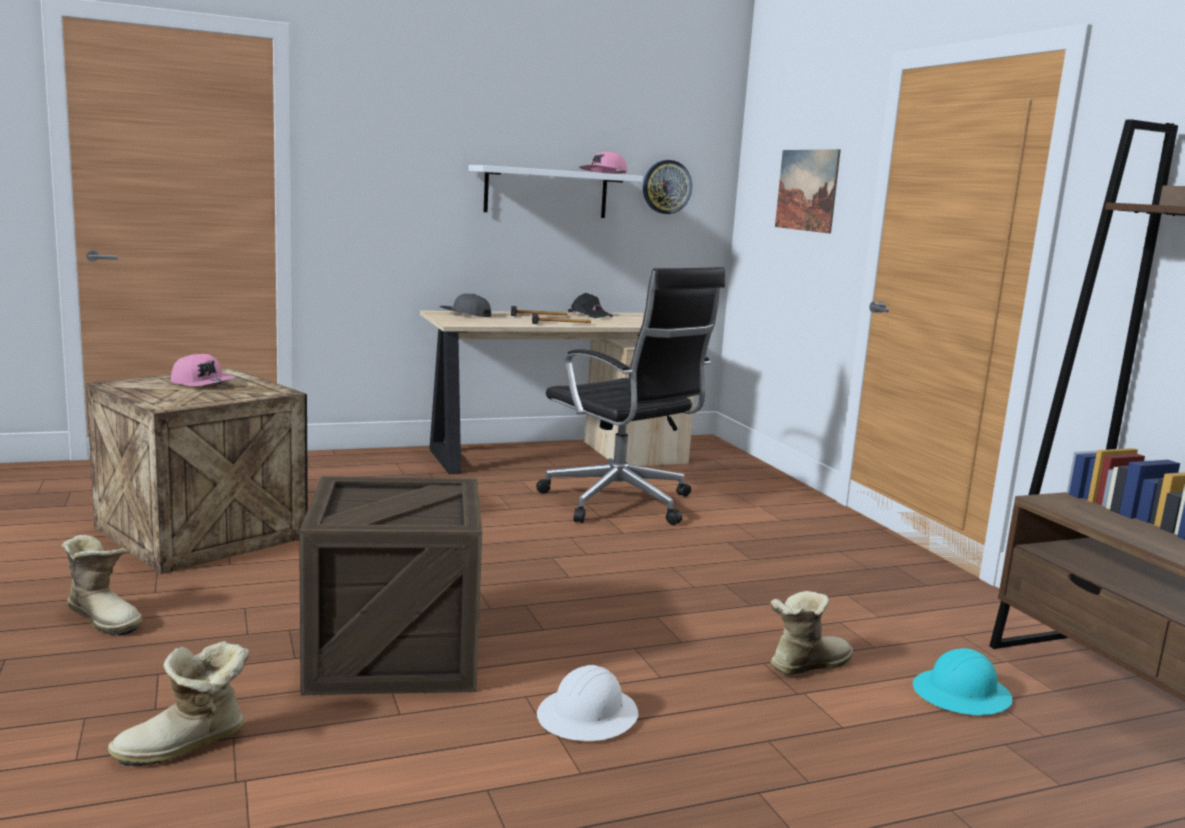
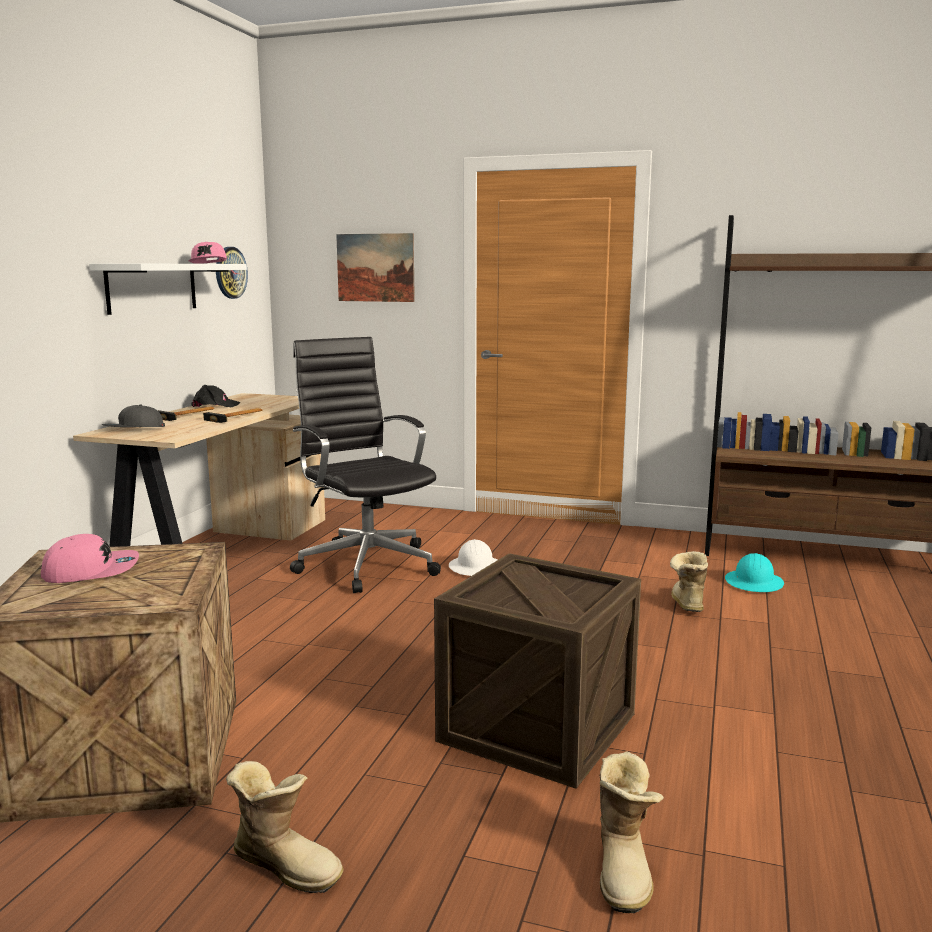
camera: 50 degrees left, 0 degrees up
boot [61,535,143,636] -> boot turned 45 degrees clockwise [226,761,344,893]
black office chair [536,267,725,525] -> black office chair turned 120 degrees counterclockwise [290,337,441,593]
white hard hat [537,665,638,741] -> white hard hat moved to [449,539,498,576]

